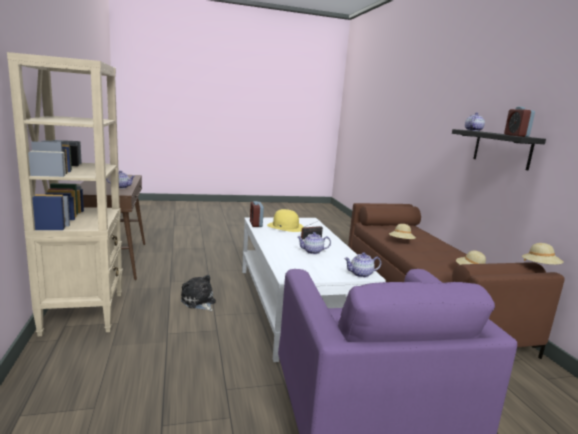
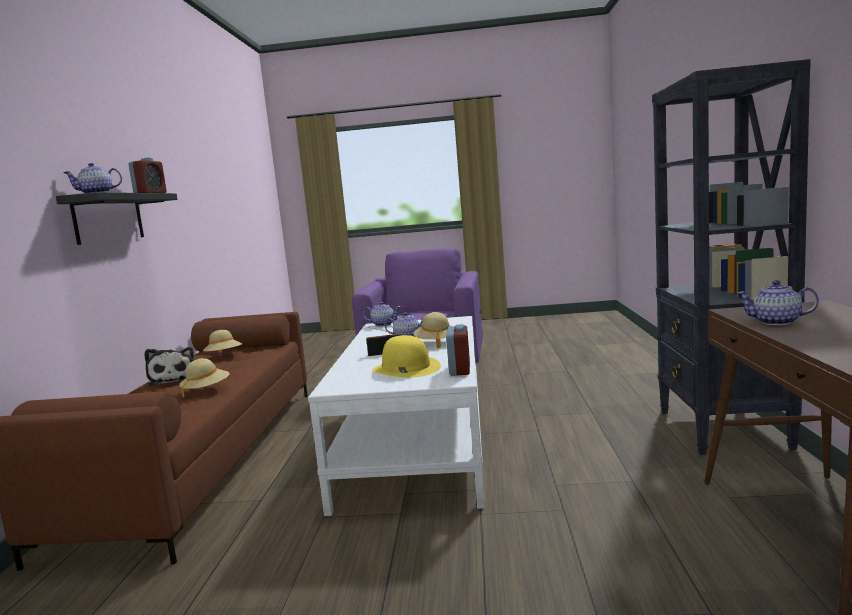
camera: 160 degrees left, 5 degrees down
beige bookcase [7,52,123,336] -> black bookcase [652,59,811,455]
plush toy [181,275,216,311] -> plush toy moved to [144,347,194,386]
beige hat [522,243,564,265] -> beige hat moved to [413,312,451,349]

